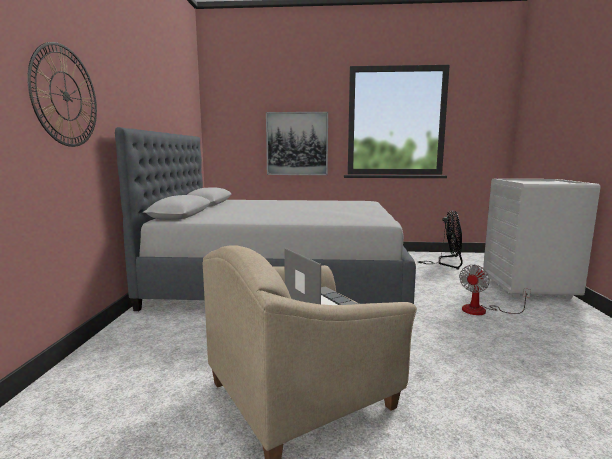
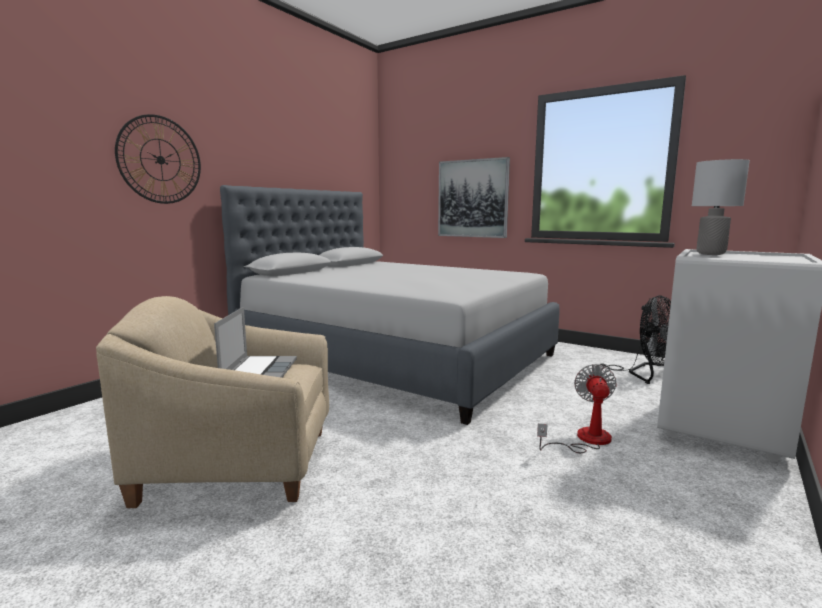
camera: 30 degrees right, 0 degrees up
fan [459,265,531,315] -> fan turned 120 degrees clockwise [537,364,617,453]
none -> grey table lamp [692,159,750,255]

